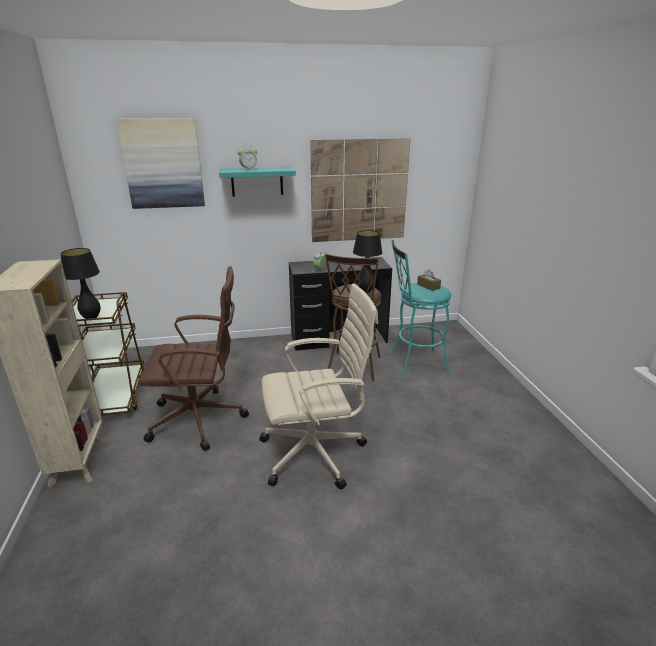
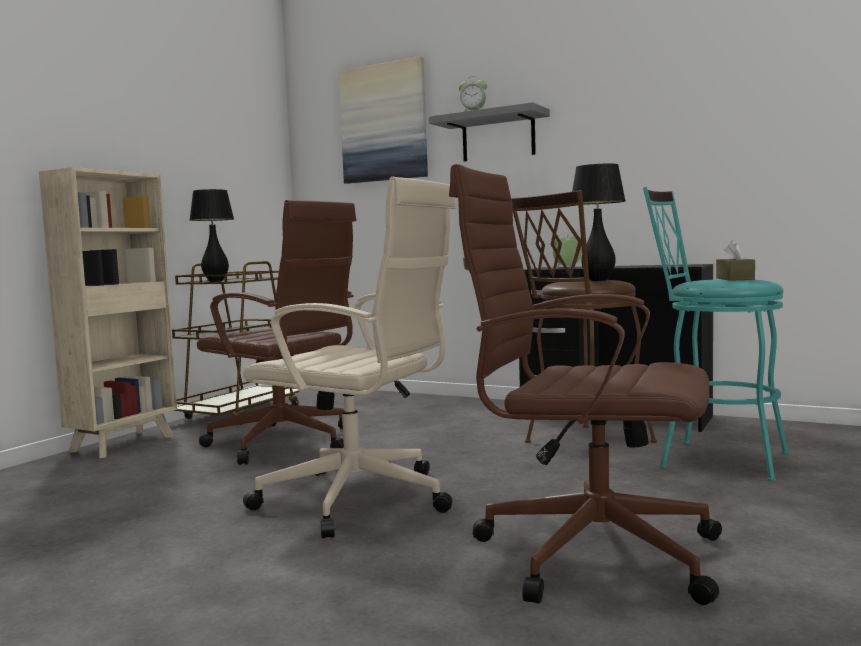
camera: 40 degrees right, 20 degrees down
turquoise shelf [219,167,296,196] -> grey shelf [429,102,550,162]
picture [310,138,411,242] -> none
none -> brown office chair [449,164,722,605]

